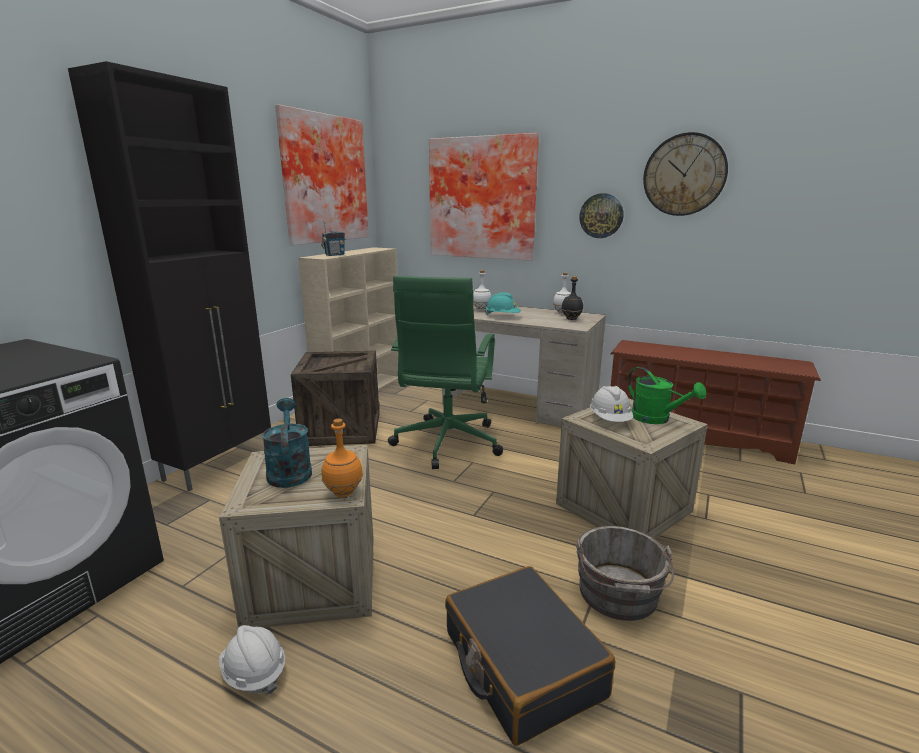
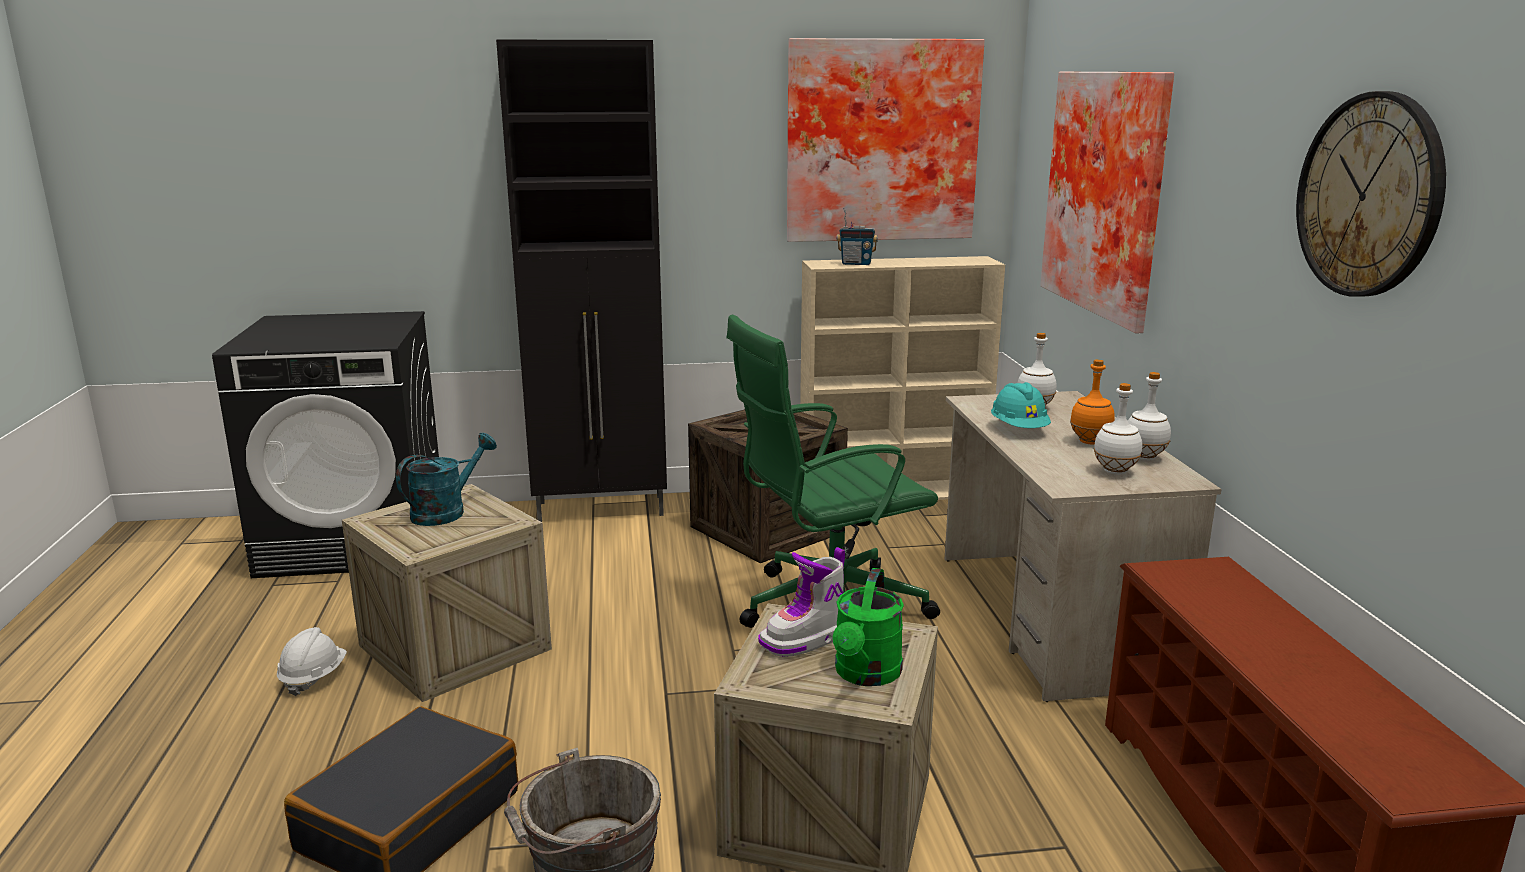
camera: 55 degrees right, 0 degrees up
orange bottle [322,419,363,497] -> orange bottle moved to [1070,359,1115,444]
black bottle [561,276,583,320] -> white bottle [1094,383,1142,475]
wall clock [579,193,624,238] -> none
white hard hat [590,386,633,422] -> boot [758,547,845,657]

